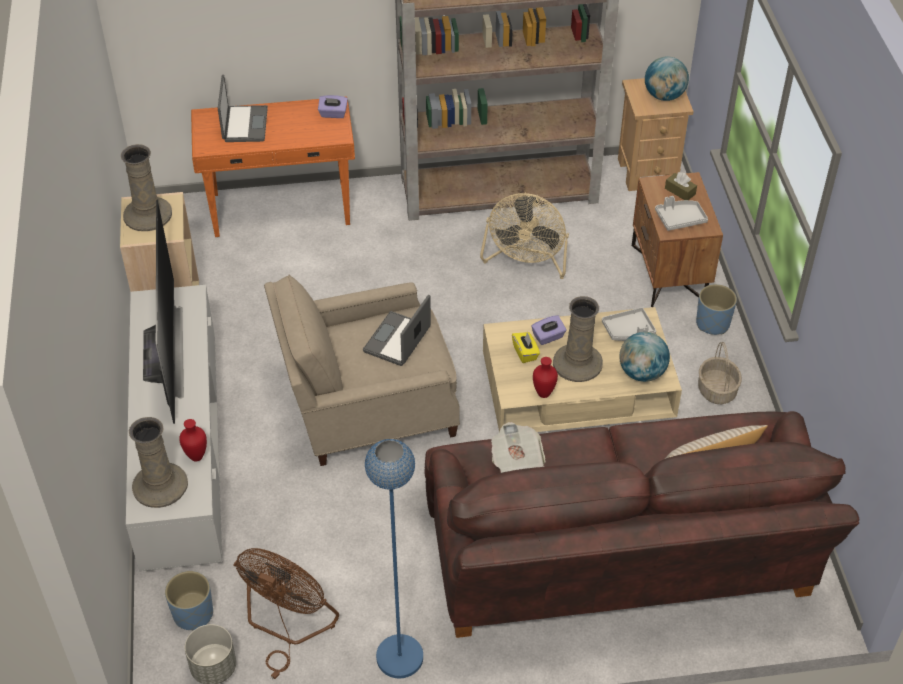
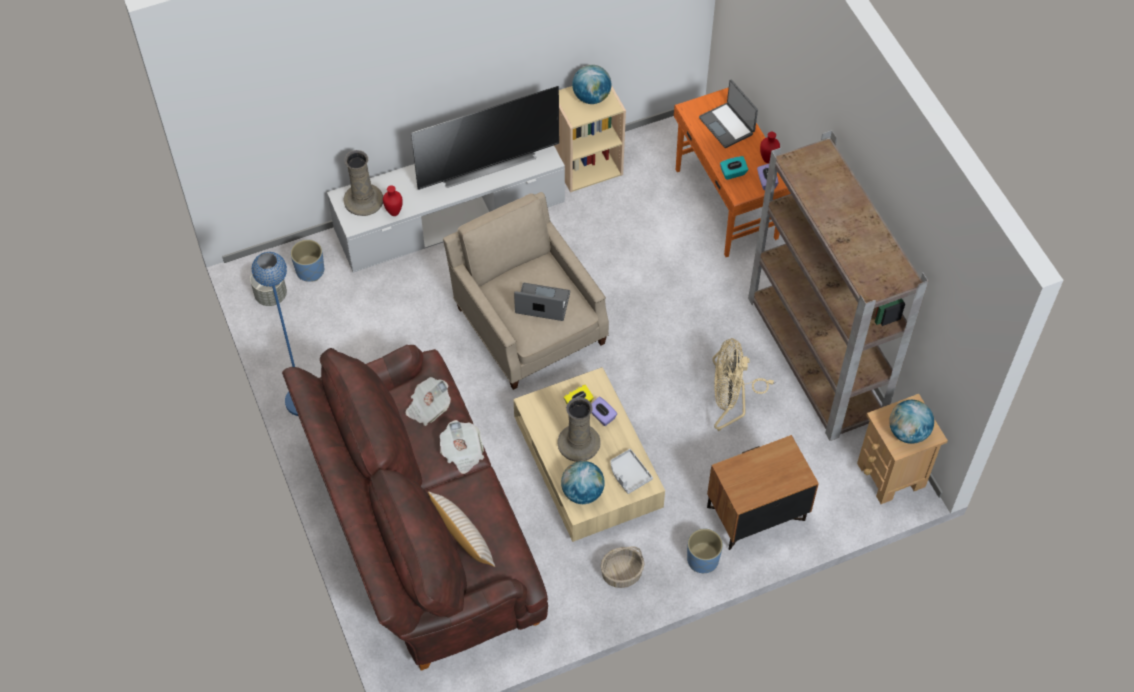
camera: 75 degrees right, 10 degrees up
beige vase [121,144,172,231] -> globe [572,65,611,104]
laptop [218,75,268,142] -> laptop turned 75 degrees clockwise [699,80,758,148]
brown fan [233,548,339,679] -> none
red vase [533,357,558,398] -> red vase moved to [760,132,780,163]
grey tray [655,196,708,231] -> none
brown tissue box [665,172,697,200] -> none
none -> newspaper [440,420,484,474]
none -> turquoise tissue box [720,156,748,180]

